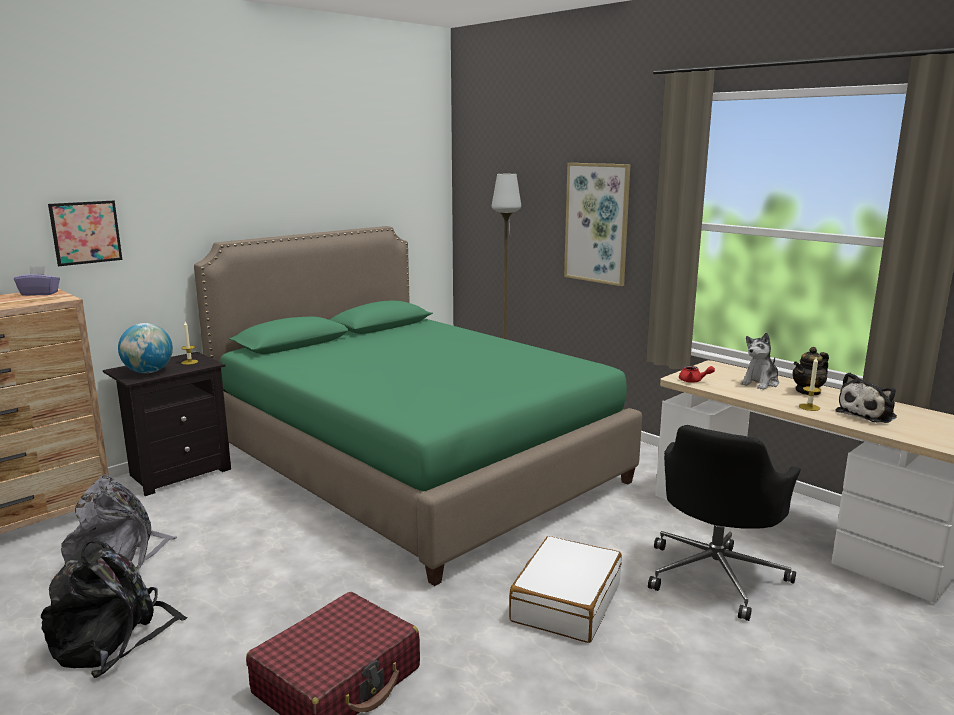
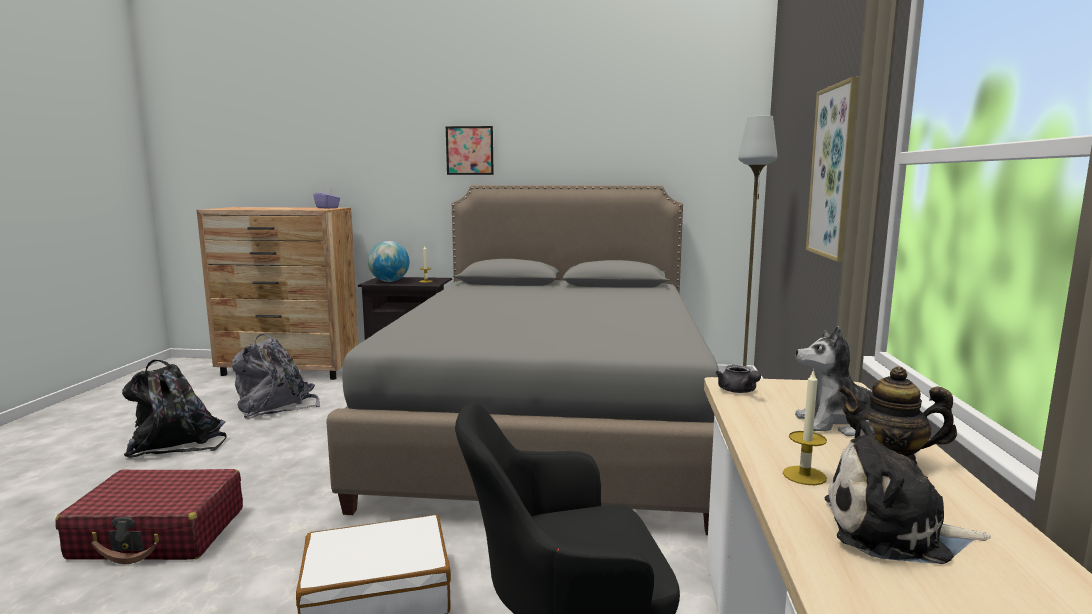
camera: 50 degrees right, 5 degrees down
picture [48,201,122,266] -> picture moved to [446,126,494,175]
green bed [194,226,642,586] -> grey bed [326,185,719,535]
red teapot [679,366,715,383] -> grey teapot [716,365,761,393]

